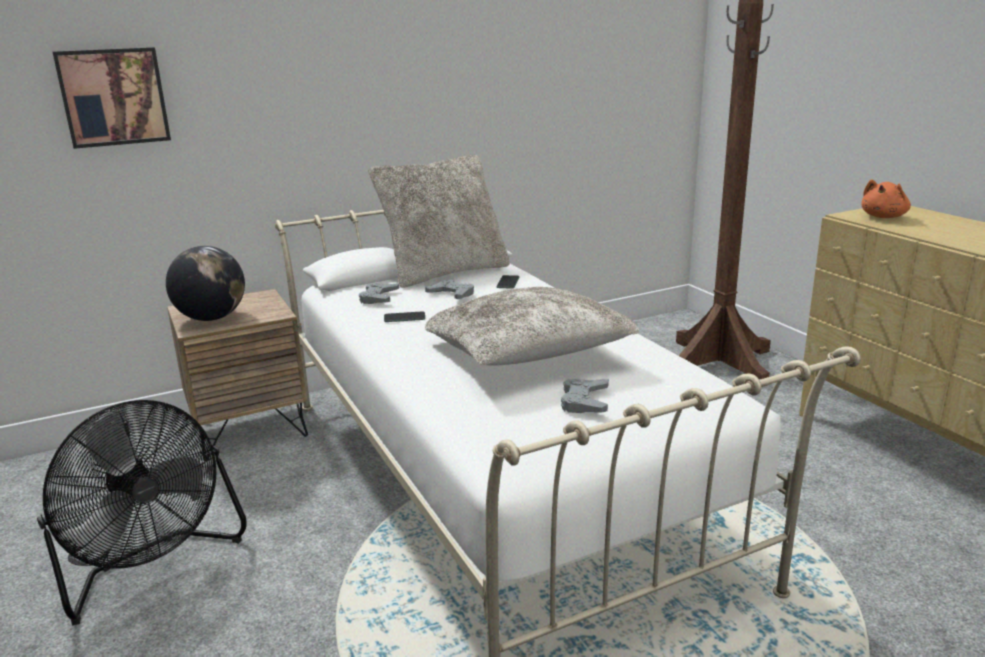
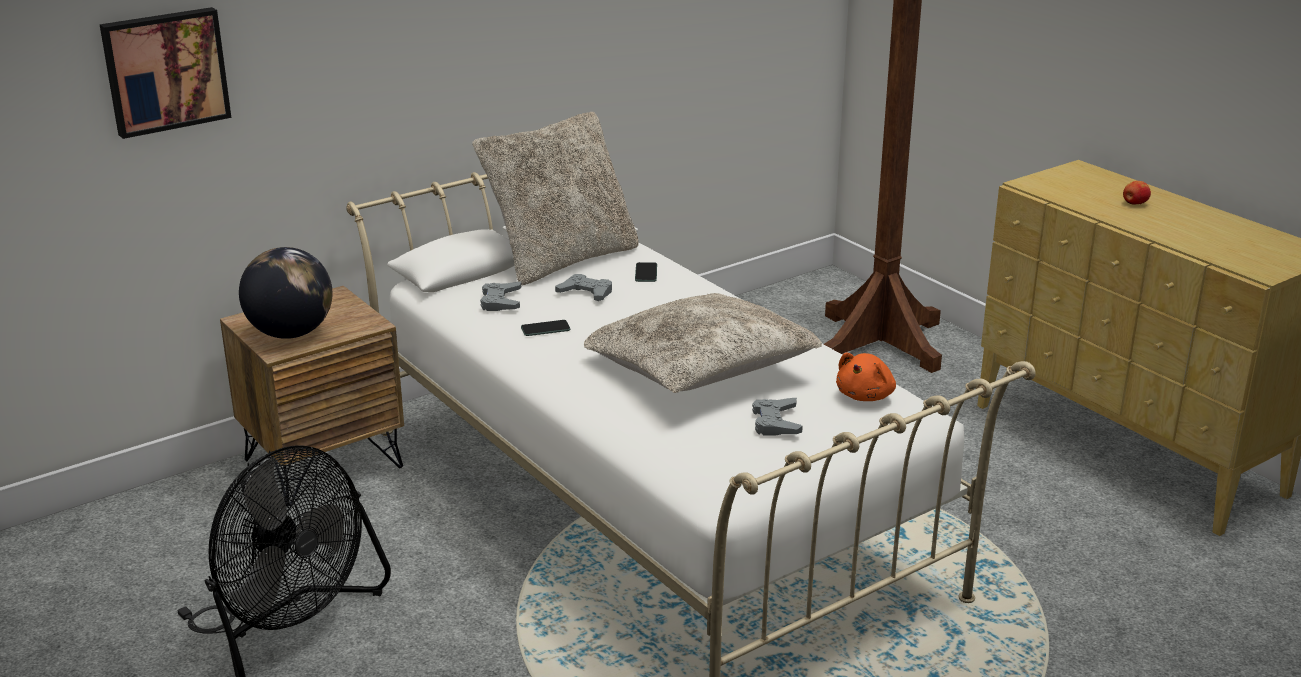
camera: 10 degrees left, 5 degrees up
orange plush toy [861,179,911,218] -> orange plush toy moved to [836,352,896,401]
none -> apple [1123,181,1151,205]

